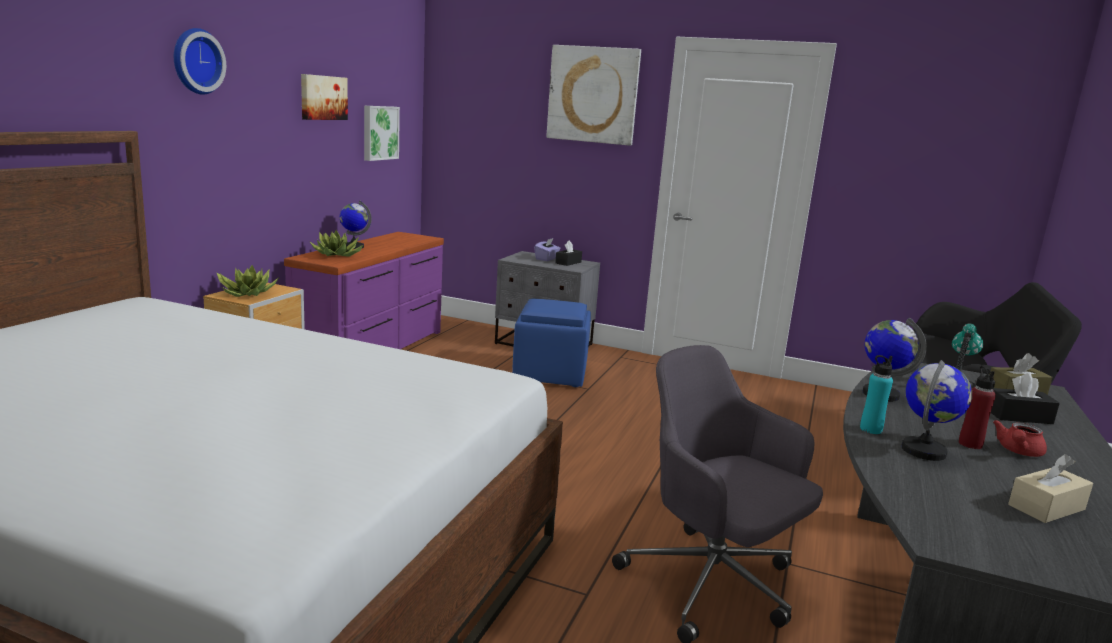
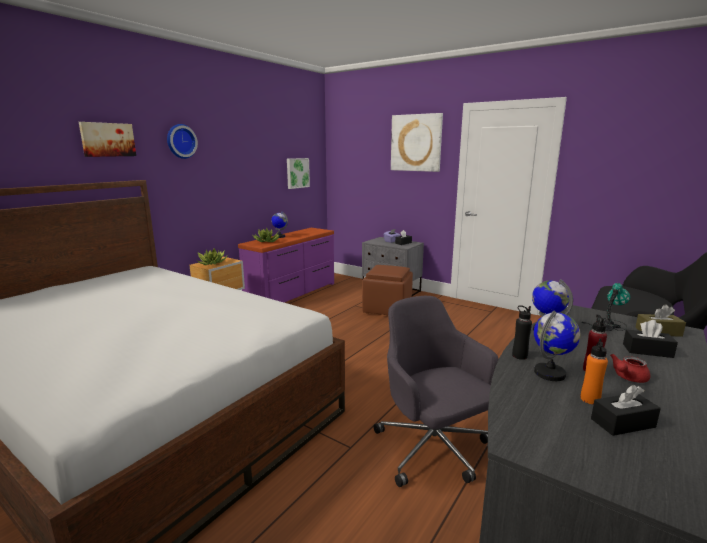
camera: 15 degrees right, 0 degrees up
picture [301,74,348,120] -> picture moved to [79,122,136,157]
blue ottoman [512,299,591,387] -> brown ottoman [362,265,413,315]
turquoise bottle [860,355,893,434] -> black bottle [512,305,532,360]
beige tissue box [1008,454,1093,523] -> black tissue box [591,385,661,436]
none -> orange bottle [580,338,608,405]

